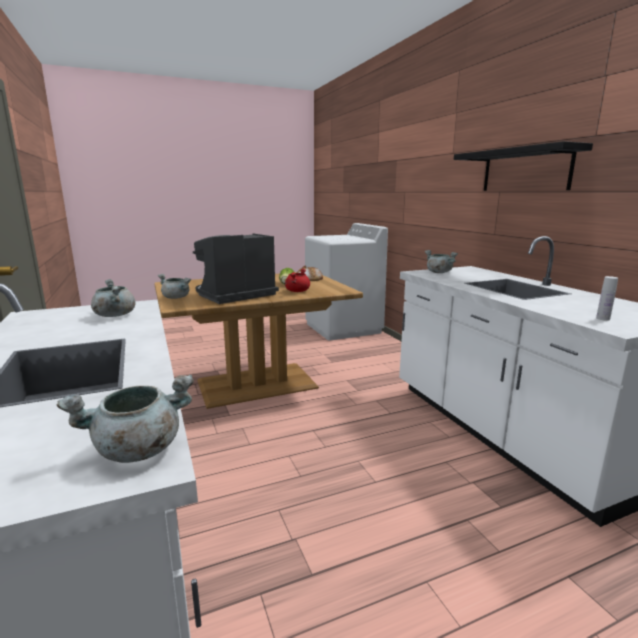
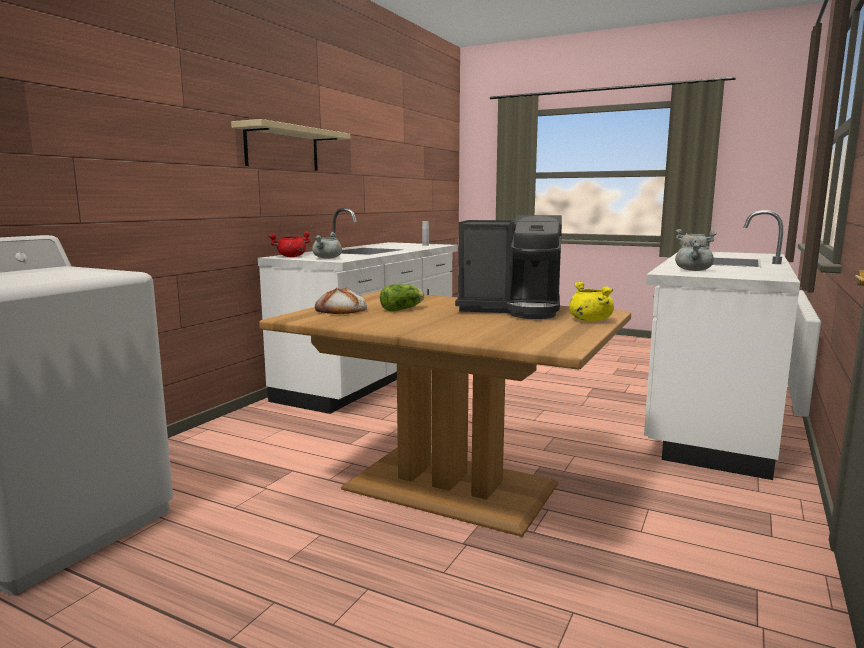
camera: 130 degrees left, 5 degrees down
grey cooking pot [158,274,191,299] -> yellow cooking pot [569,282,614,321]
red cooking pot [285,268,310,292] -> red cooking pot moved to [268,232,311,257]
black shelf [454,141,593,191] -> beige shelf [231,119,350,171]

